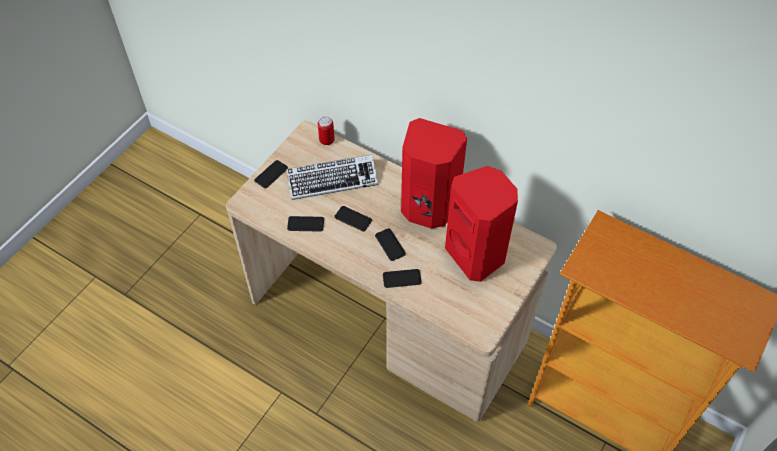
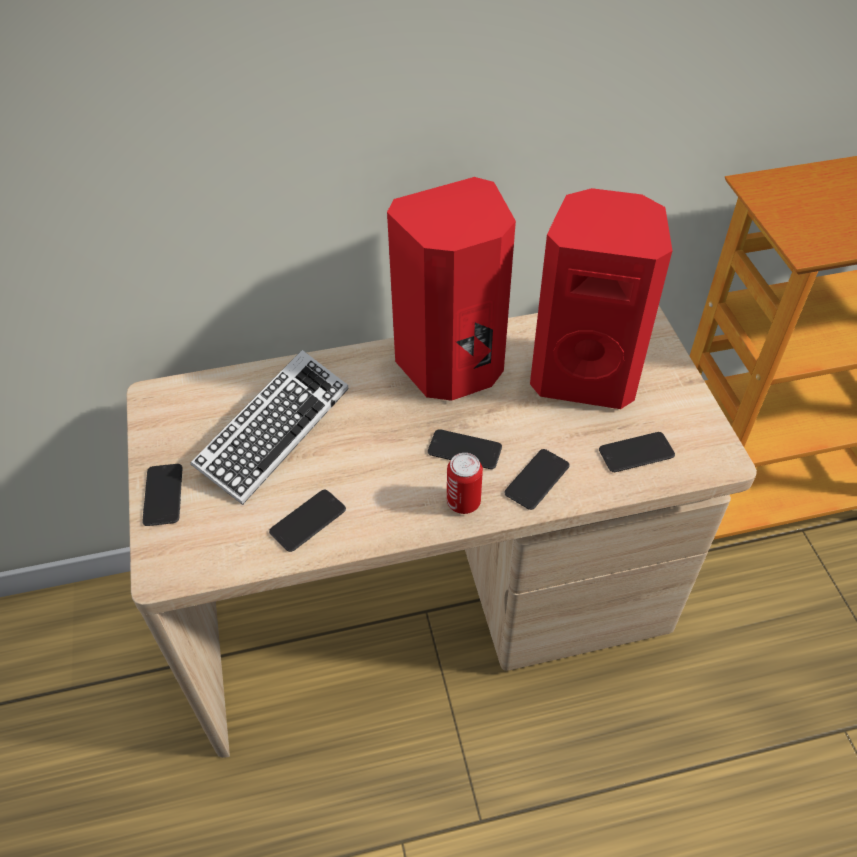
camera: 45 degrees left, 5 degrees down
can [318,116,335,145] -> can moved to [447,453,483,514]
phone [334,206,372,231] -> phone moved to [599,432,675,472]

